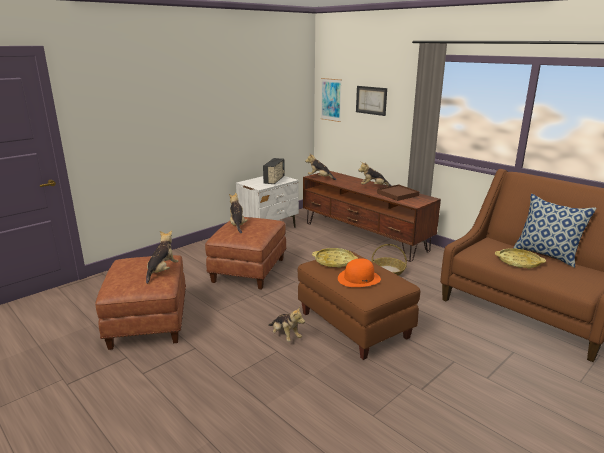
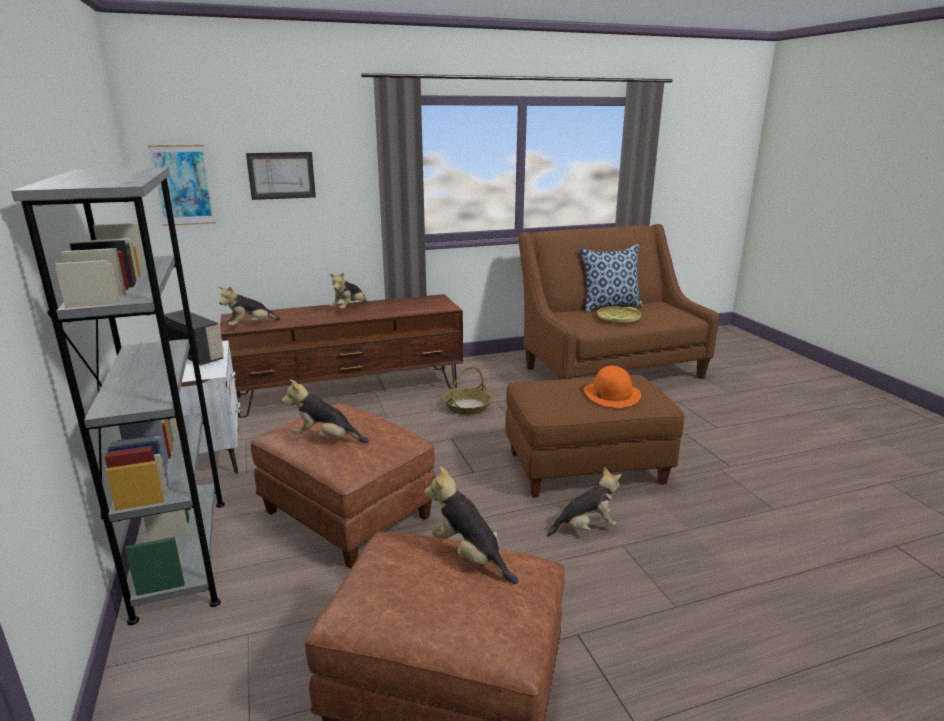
camera: 65 degrees left, 0 degrees up
yellow tray [312,248,358,268] -> none
brown tray [377,184,419,201] -> none
none -> grey bookcase [11,167,225,625]

